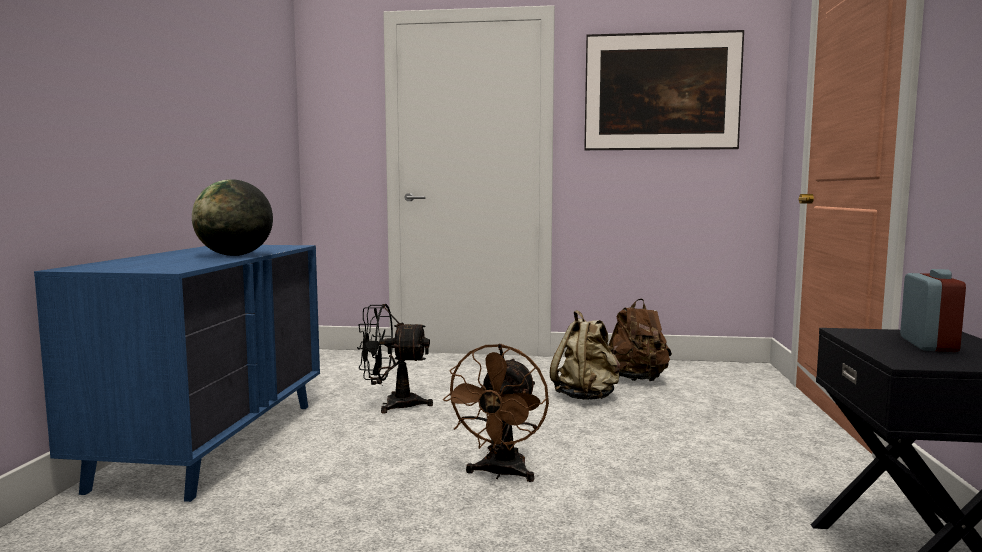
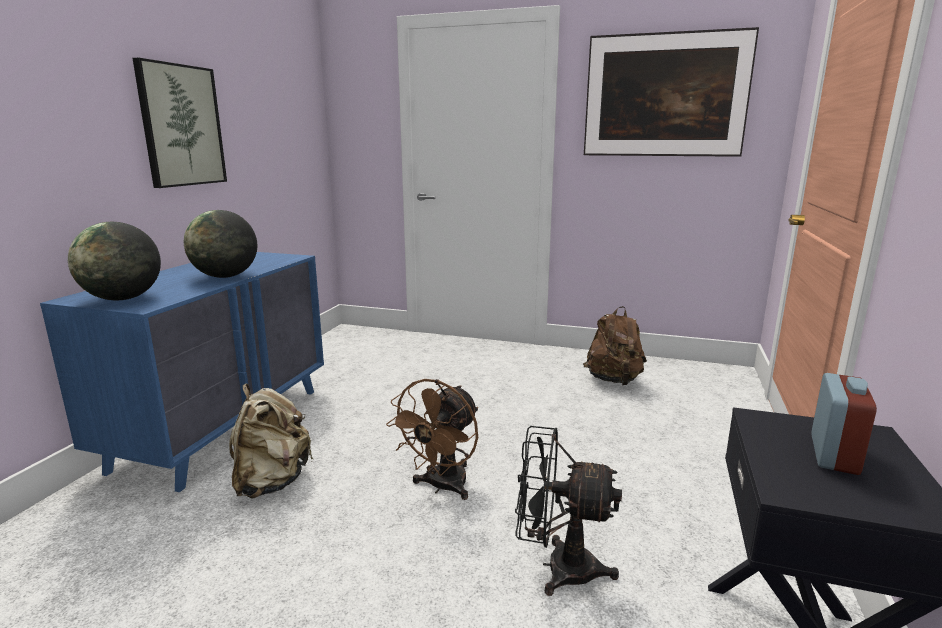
camera: 10 degrees right, 10 degrees up
black fan [357,304,433,413] -> black fan moved to [515,426,622,596]
beige backpack [550,310,621,400] -> beige backpack moved to [229,383,313,499]
none -> globe [68,222,161,300]
none -> picture [132,58,227,188]

